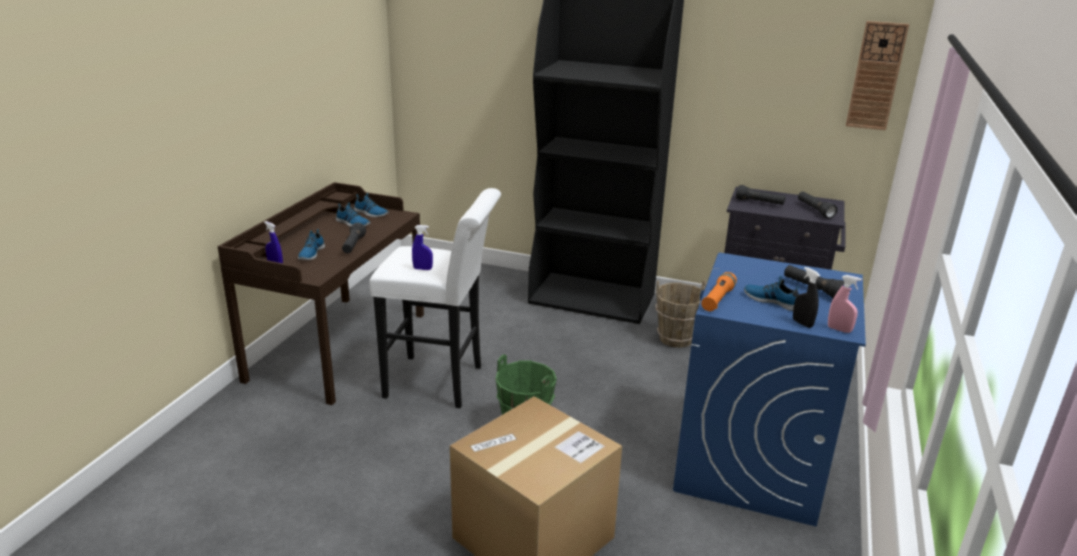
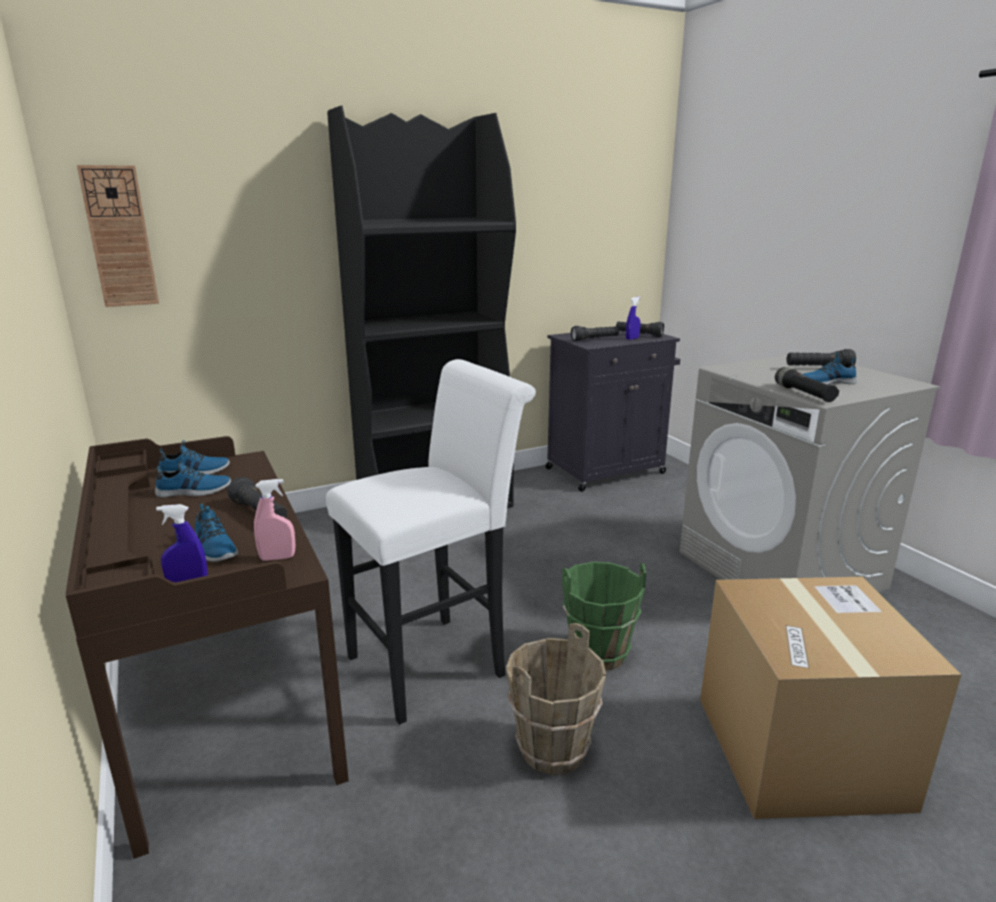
camera: 45 degrees left, 5 degrees down
blue spray bottle [412,225,433,270] -> blue spray bottle moved to [626,297,641,340]
brown bucket [656,281,707,348] -> brown bucket moved to [506,623,606,775]
blue washing machine [673,253,866,527] -> grey washing machine [679,355,941,592]
orange flashlight [701,272,737,311] -> black flashlight [775,367,839,402]
black spray bottle [793,267,820,328] -> none
pink spray bottle [828,275,862,333] -> pink spray bottle moved to [254,479,295,561]
wall clock [846,21,909,130] -> wall clock moved to [77,165,159,307]

